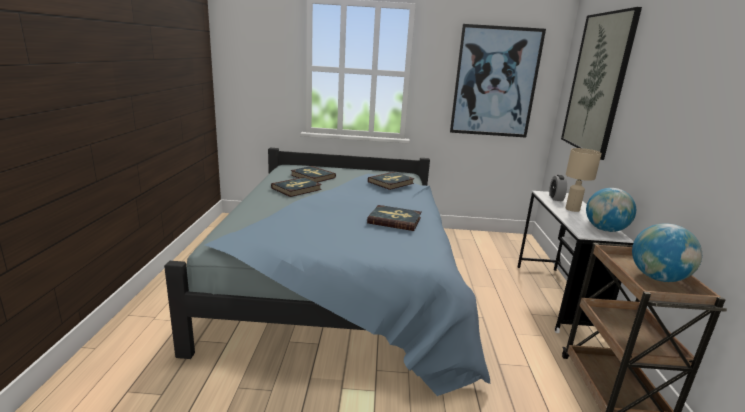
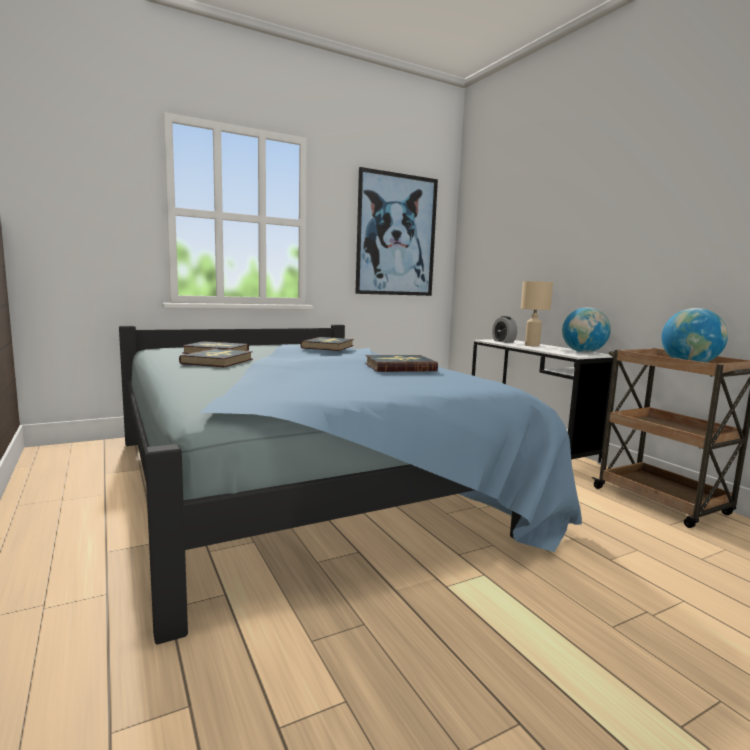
camera: 30 degrees left, 10 degrees down
picture [561,7,642,160] -> none

